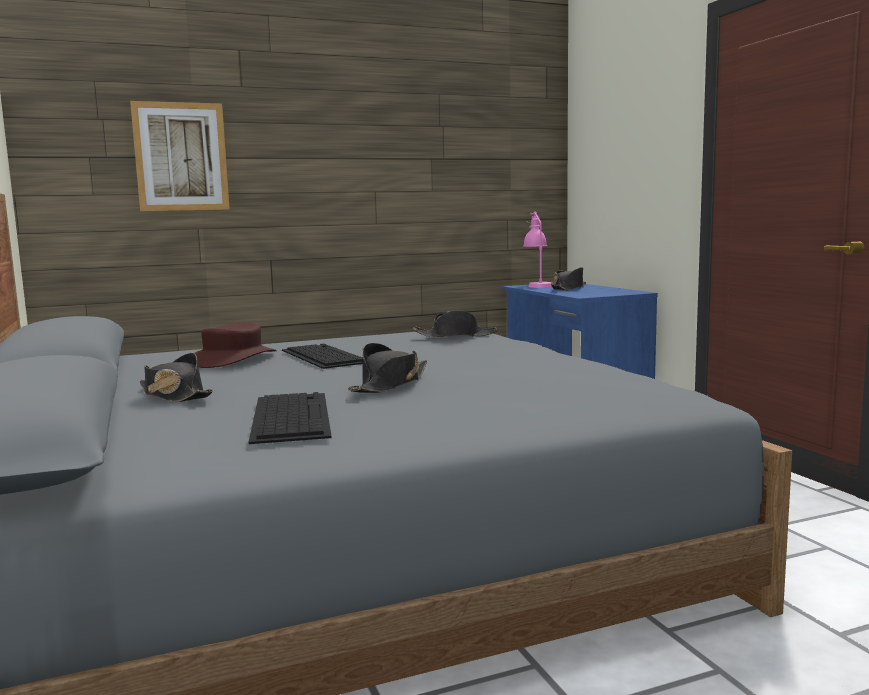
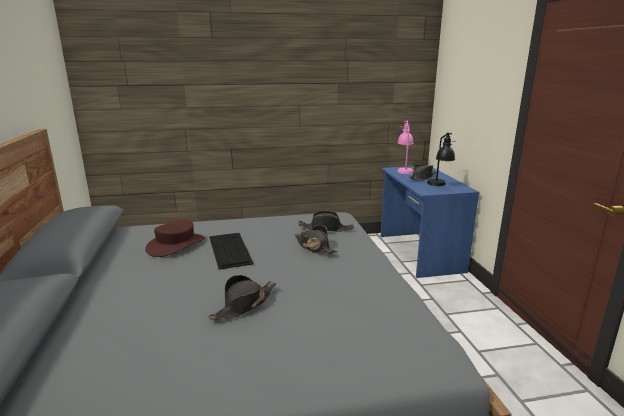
camera: 10 degrees right, 10 degrees up
picture [130,101,230,211] -> none
black hat [140,353,213,402] -> black hat moved to [295,225,337,255]
keyboard [248,392,332,444] -> none
none -> black table lamp [427,132,455,186]

